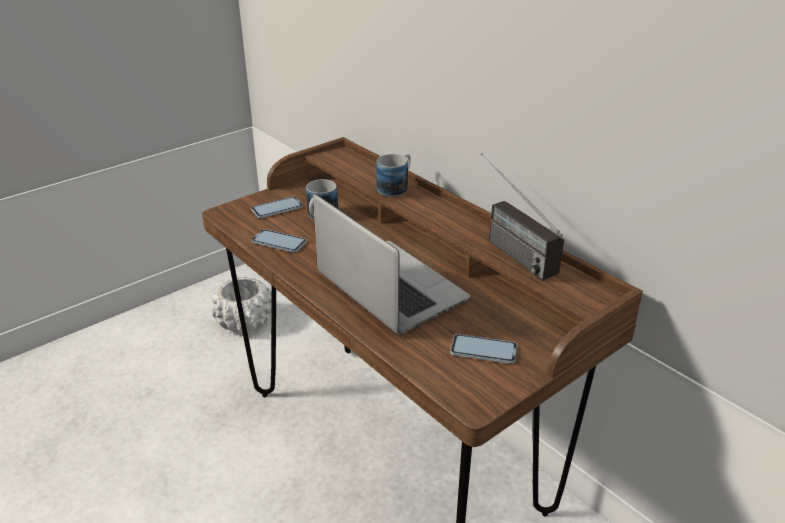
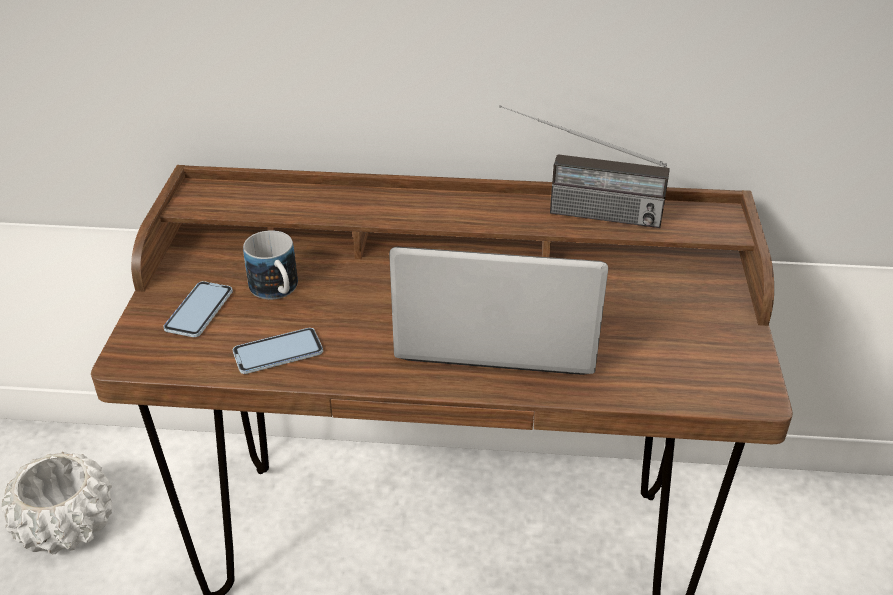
camera: 45 degrees left, 5 degrees up
mug [376,154,411,197] -> none
phone [450,334,517,364] -> none

